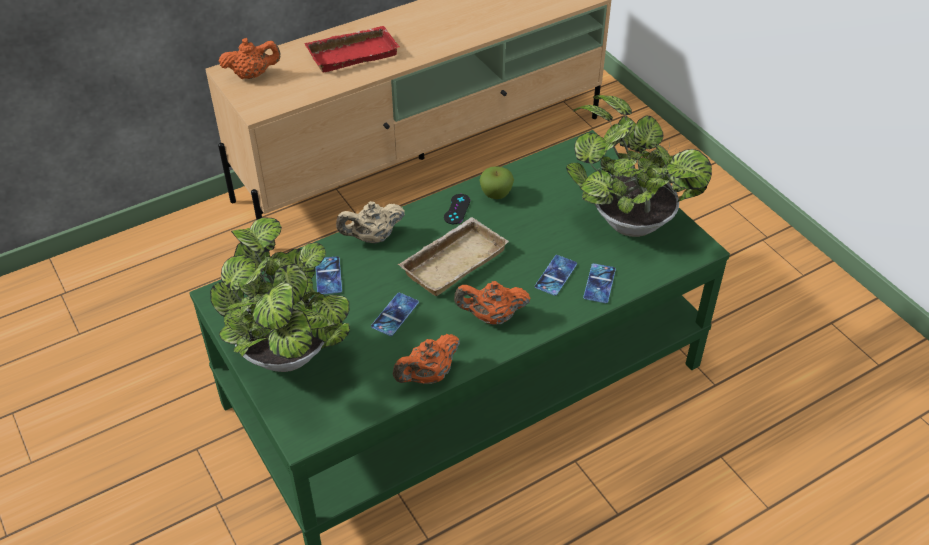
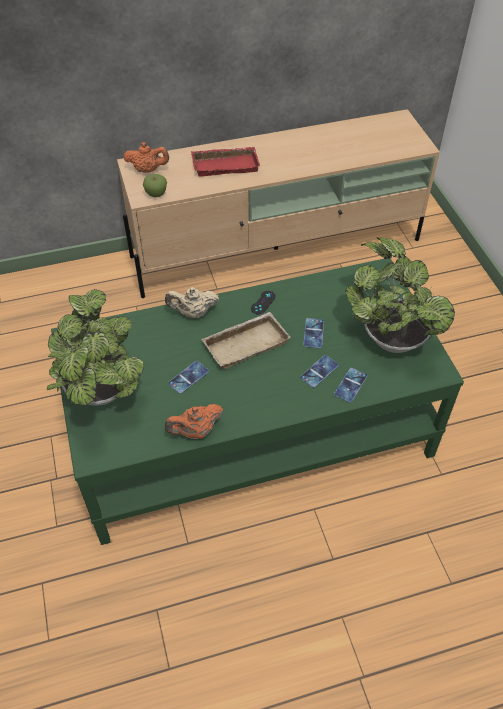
camera: 15 degrees right, 5 degrees up
phone [316,256,342,294] -> phone moved to [303,318,324,348]
orange teapot [454,281,531,325] -> none
apple [479,166,514,199] -> apple moved to [143,174,167,197]

